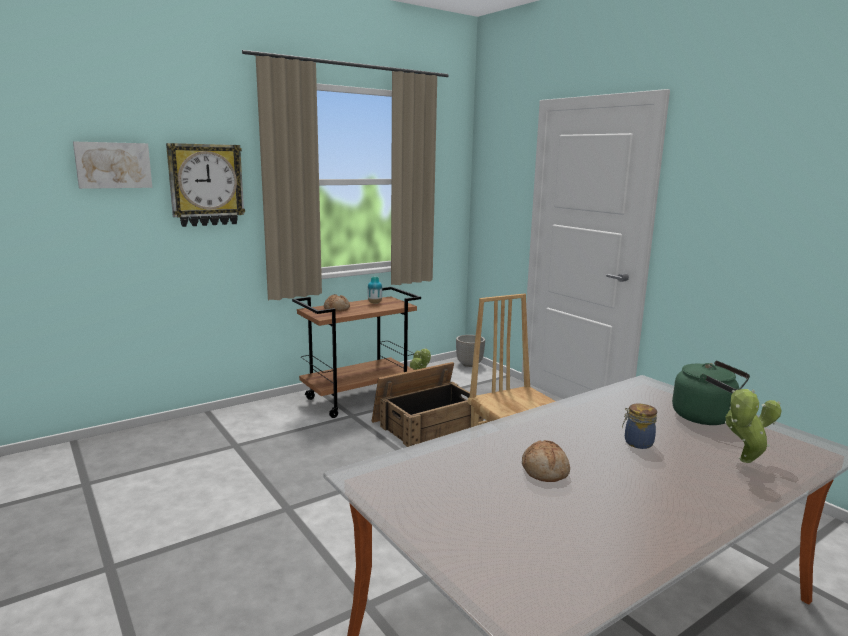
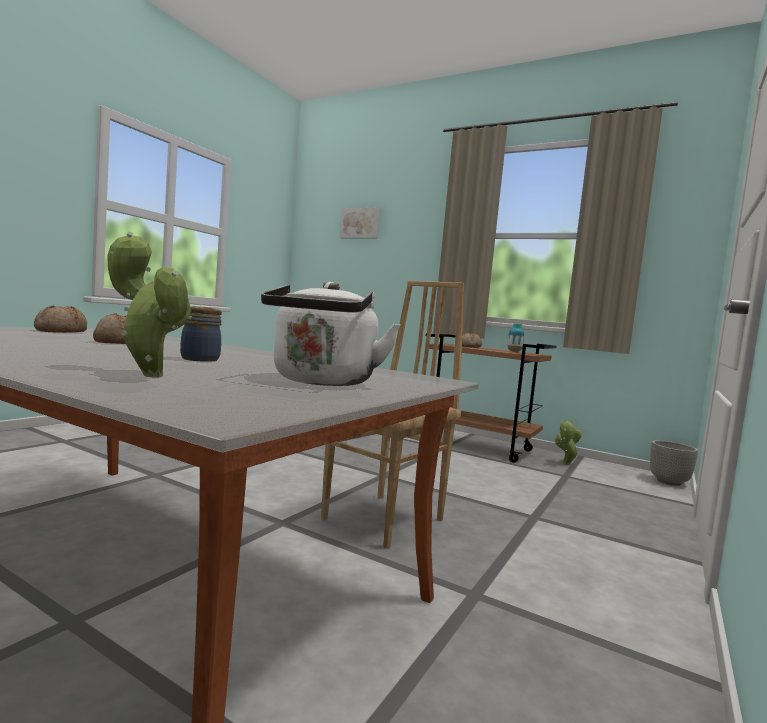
camera: 65 degrees right, 10 degrees down
wall clock [166,143,245,227] -> none
crate [372,362,483,447] -> none
green kettle [672,361,750,425] -> white kettle [261,282,401,386]
none -> bread [34,305,87,333]

